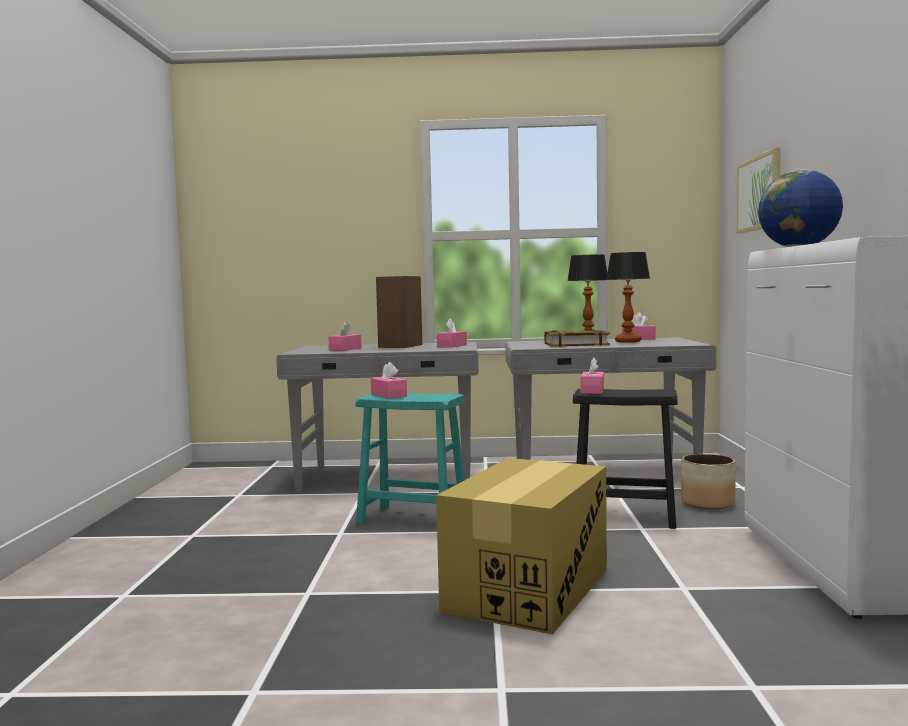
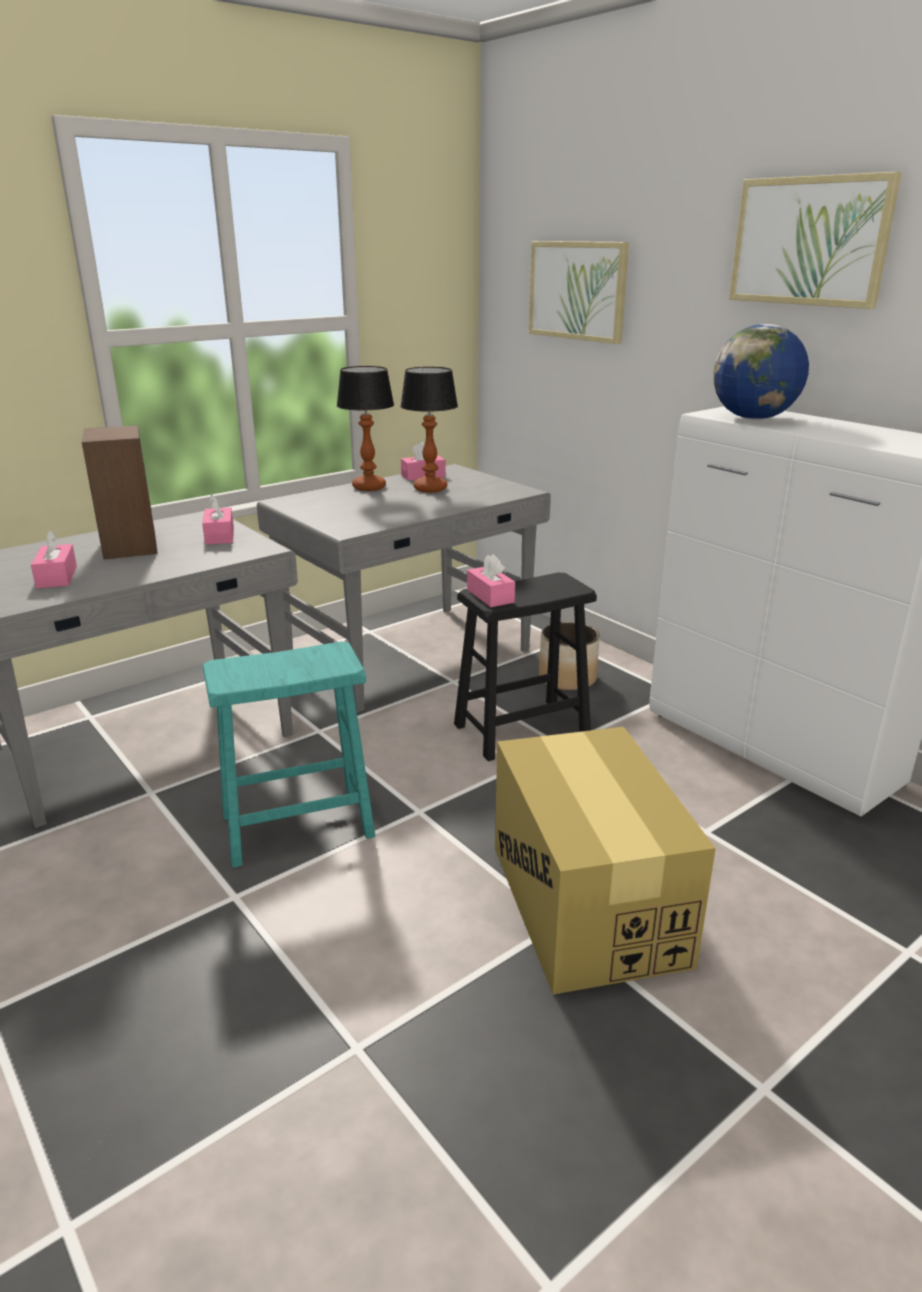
camera: 40 degrees left, 20 degrees up
pink tissue box [371,362,407,399] -> none
book [544,329,610,347] -> none
none -> picture [729,172,902,309]

